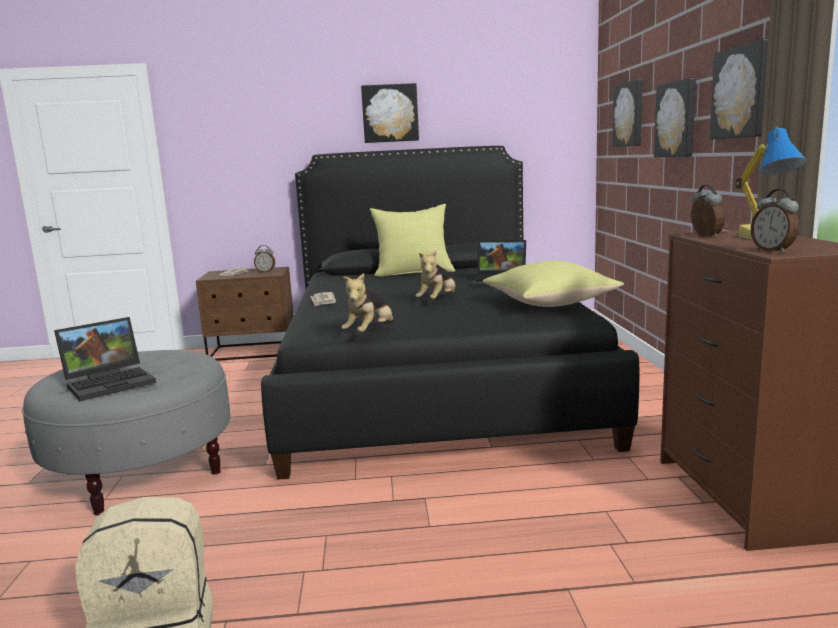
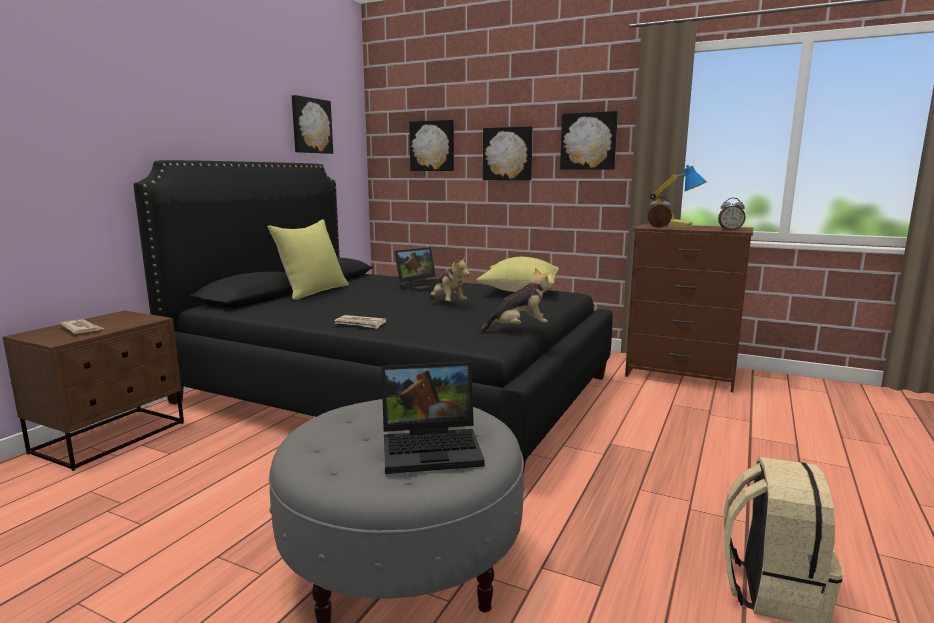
camera: 60 degrees left, 0 degrees up
laptop [54,317,156,401] -> laptop turned 90 degrees clockwise [381,362,485,474]
alarm clock [254,245,275,272] -> none
plush toy [341,273,393,332] -> plush toy turned 75 degrees counterclockwise [479,268,551,333]
picture [361,83,419,143] -> picture moved to [292,95,333,154]

